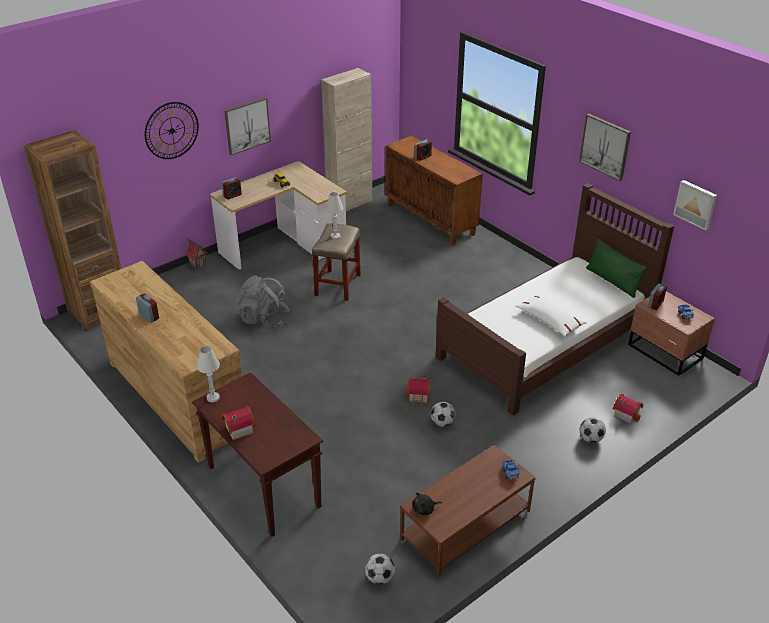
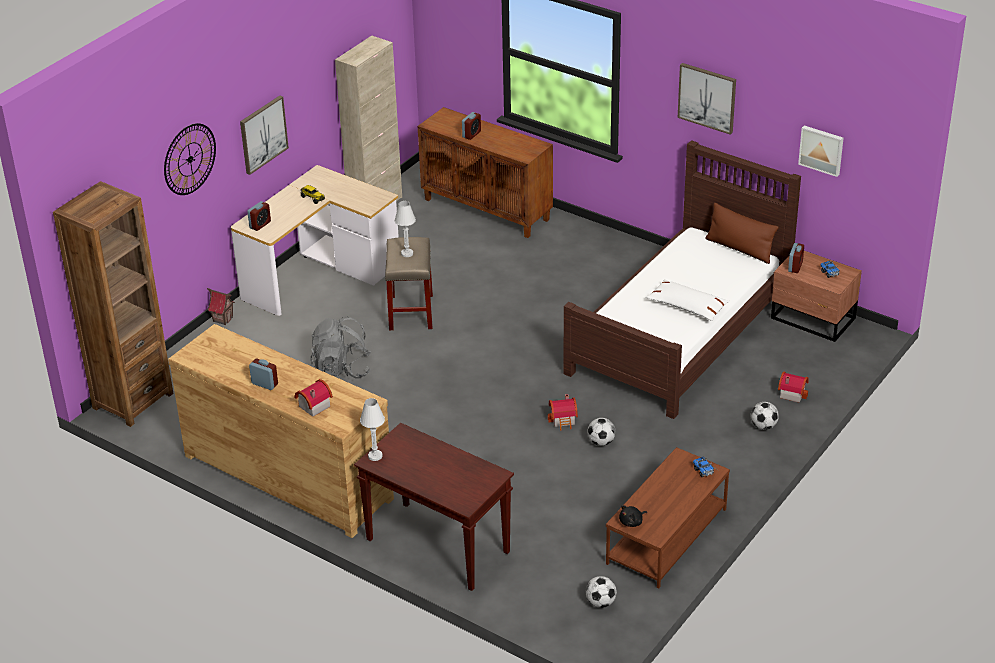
camera: 15 degrees left, 0 degrees up
toy house [222,406,255,440] -> toy house moved to [294,379,333,417]
green pillow [586,239,647,298] -> brown pillow [706,203,779,264]

